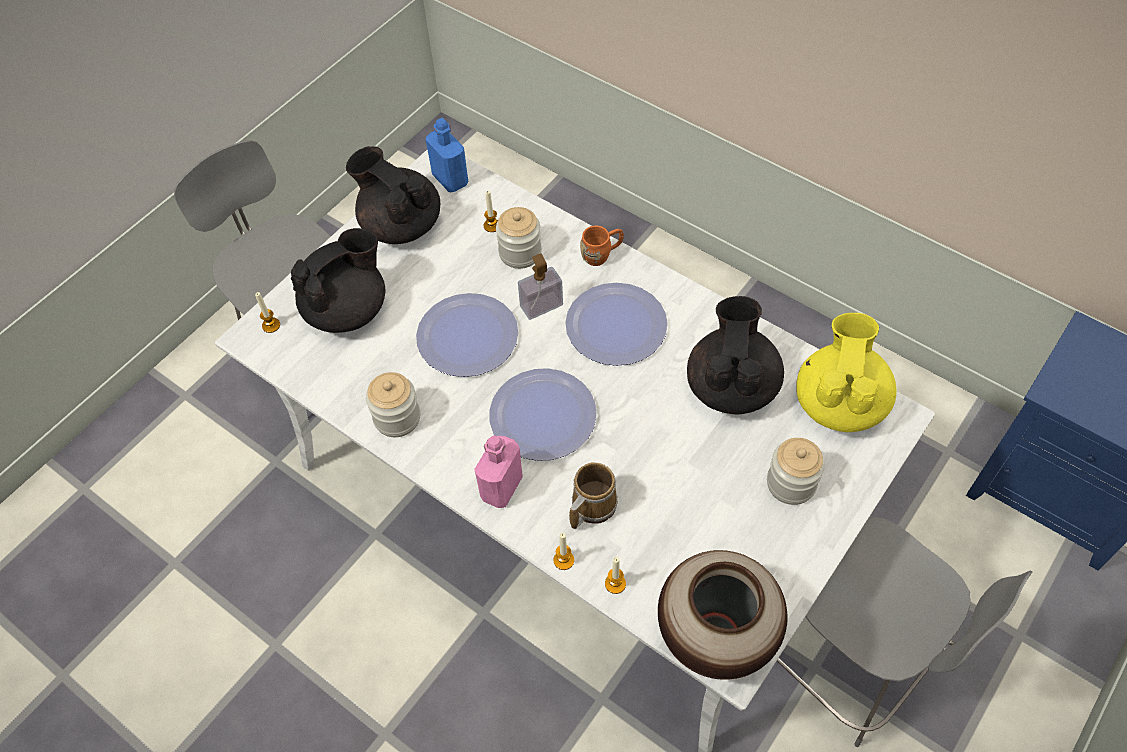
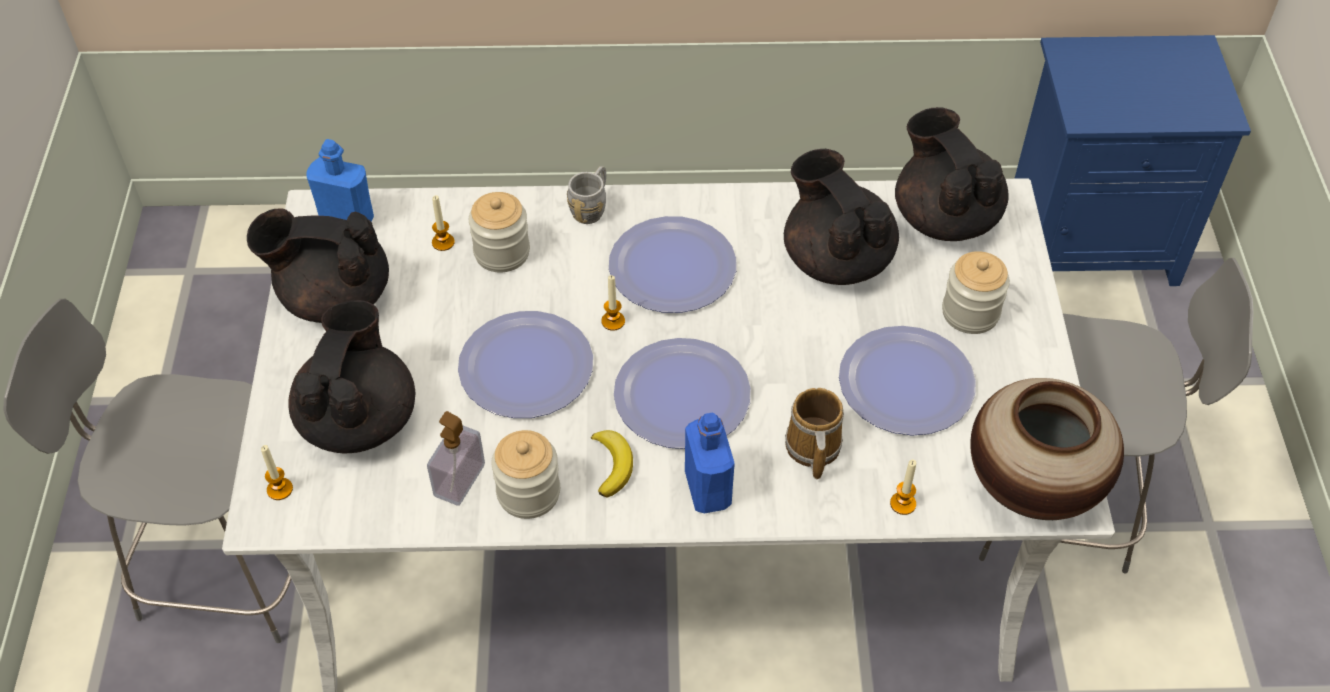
camera: 40 degrees left, 5 degrees down
pink bottle [474,435,523,508] -> blue bottle [685,412,735,513]
soap dispenser [518,253,563,320] -> soap dispenser moved to [427,411,485,506]
candle [553,533,574,570] -> candle moved to [602,275,625,331]
orange mug [580,226,624,266] -> grey mug [567,166,606,224]
yellow teapot [796,313,896,432] -> black teapot [895,107,1009,241]
none -> banana [591,430,633,498]
none -> plate [839,326,976,436]

